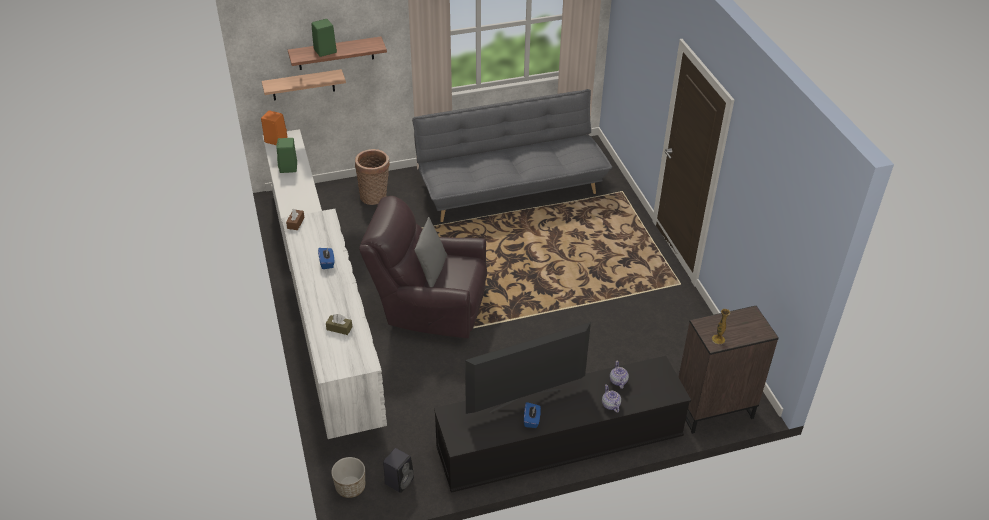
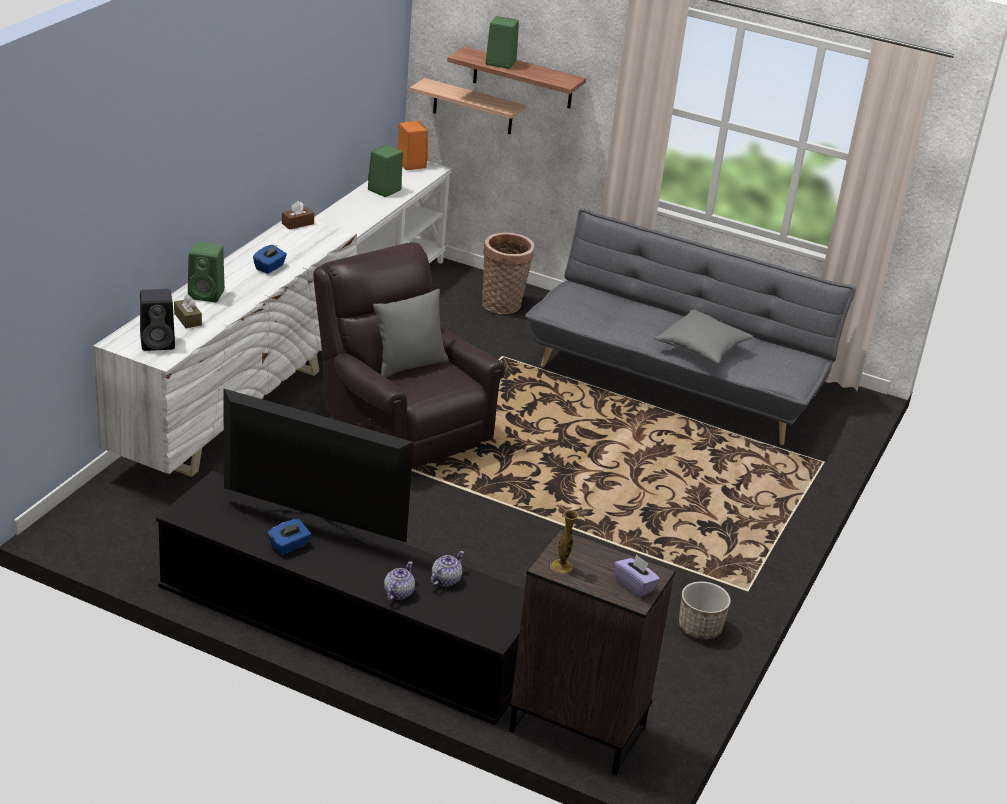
camera: 40 degrees right, 10 degrees down
planter [331,457,365,498] -> planter moved to [679,581,731,639]
black speaker [383,448,414,493] -> black speaker moved to [140,289,175,351]
none -> green speaker [188,242,225,302]
none -> purple tissue box [614,554,660,598]
none -> grey pillow [655,309,753,364]

